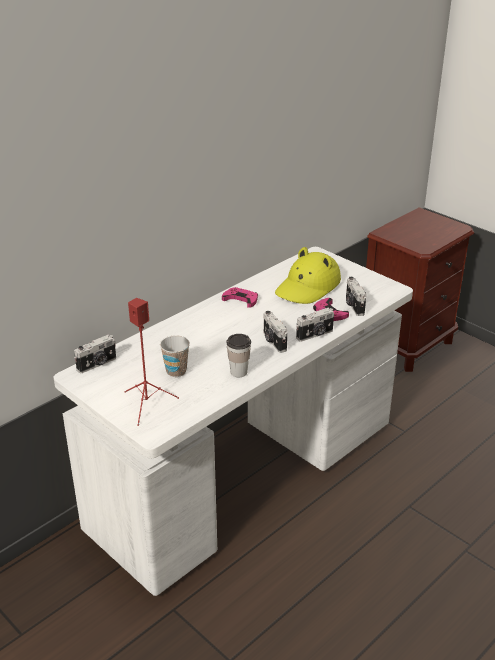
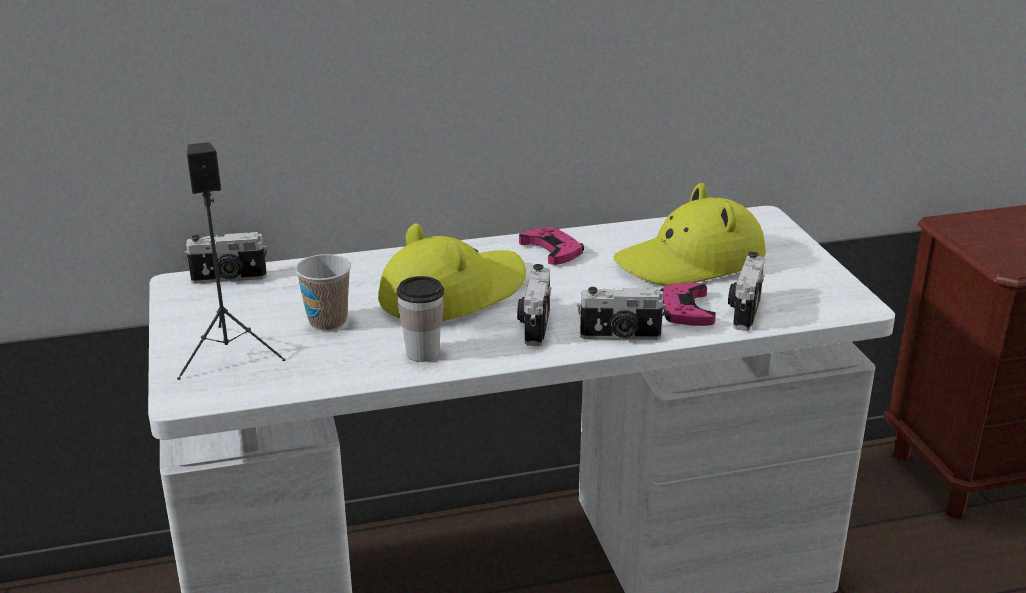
camera: 30 degrees right, 5 degrees down
red speaker [124,298,179,426] -> black speaker [177,142,286,380]
none -> yellow hat [378,223,526,321]

